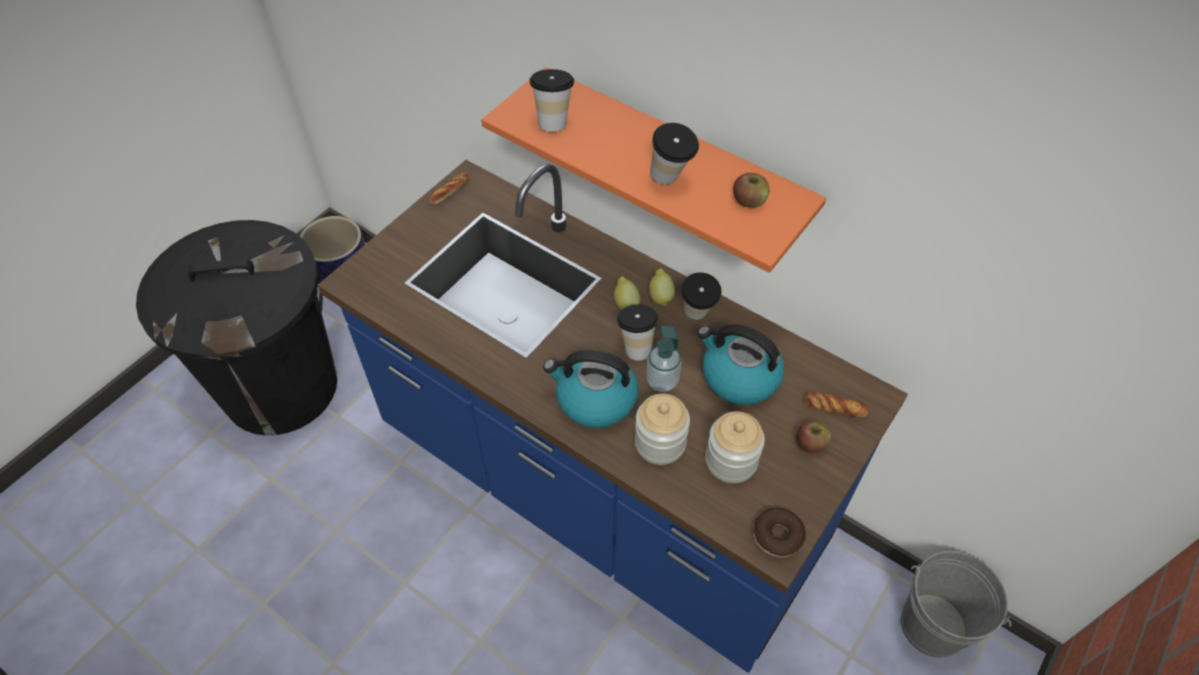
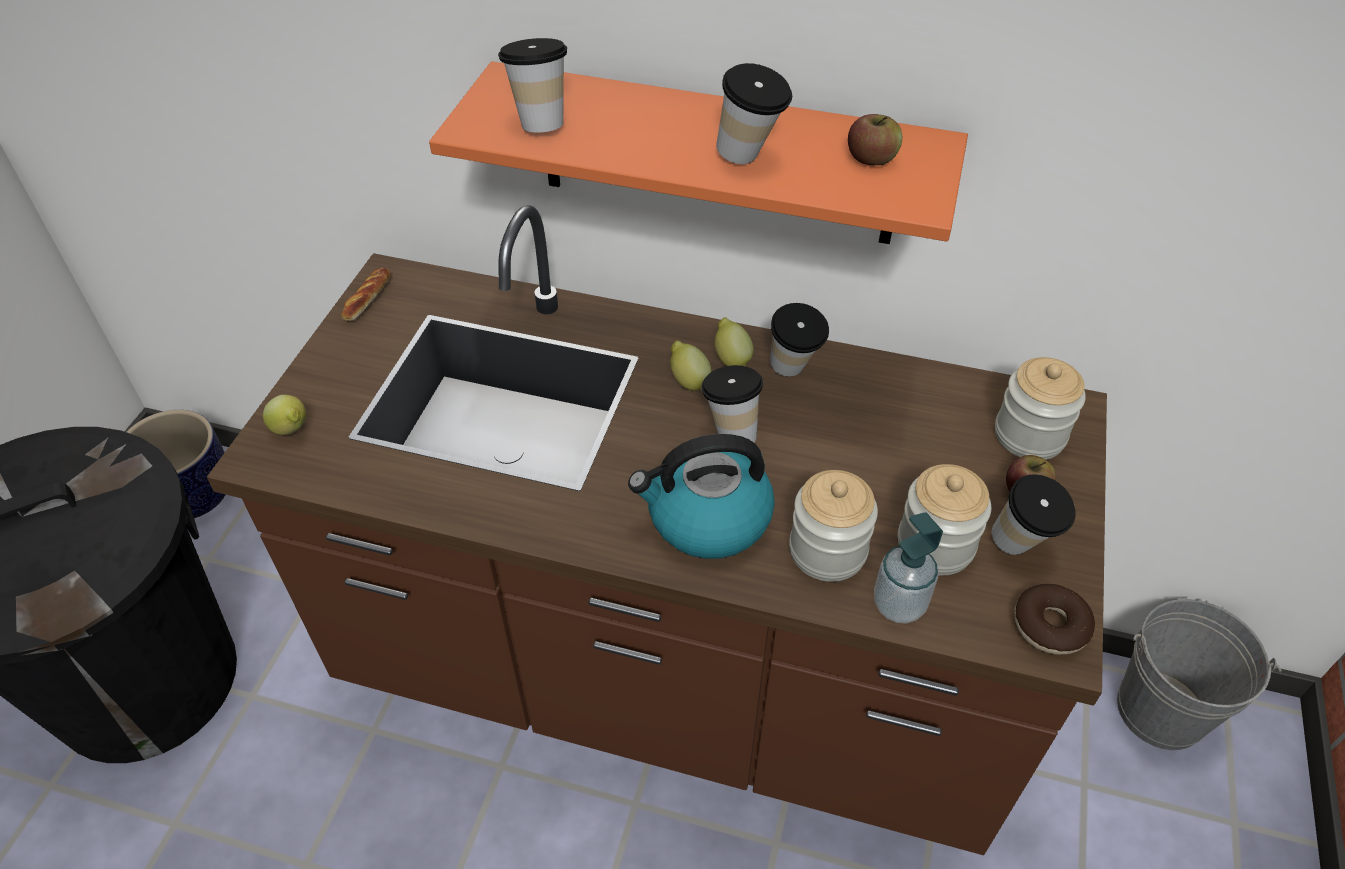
camera: 20 degrees left, 5 degrees down
blue counter [317,160,908,673] -> brown counter [207,205,1107,855]
soap dispenser [646,326,681,392] -> soap dispenser moved to [874,513,943,624]
kettle [697,324,784,405] -> none
bread [805,392,868,417] -> jar [995,357,1086,460]
none -> lemon [263,395,306,435]
none -> cup [992,474,1076,555]

